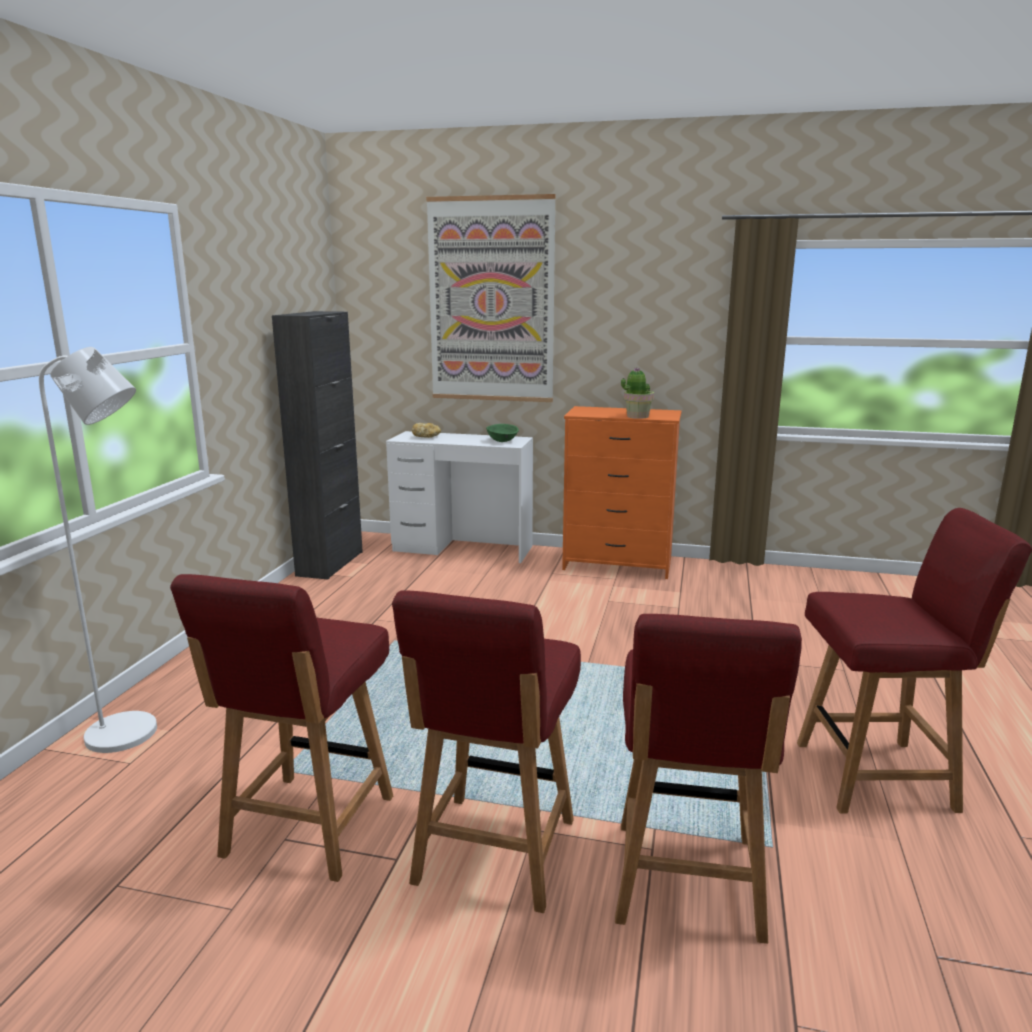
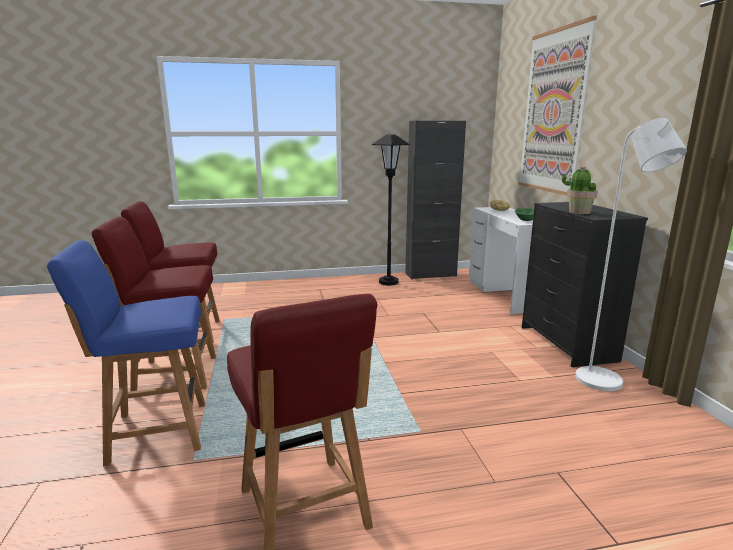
camera: 65 degrees right, 0 degrees up
white floor lamp [39,347,157,753] -> white floor lamp moved to [575,118,687,391]
orange dresser [562,406,682,579] -> black dresser [522,202,648,367]
red chair [615,614,802,944] -> blue chair [47,240,205,466]
none -> black floor lamp [372,135,410,285]

